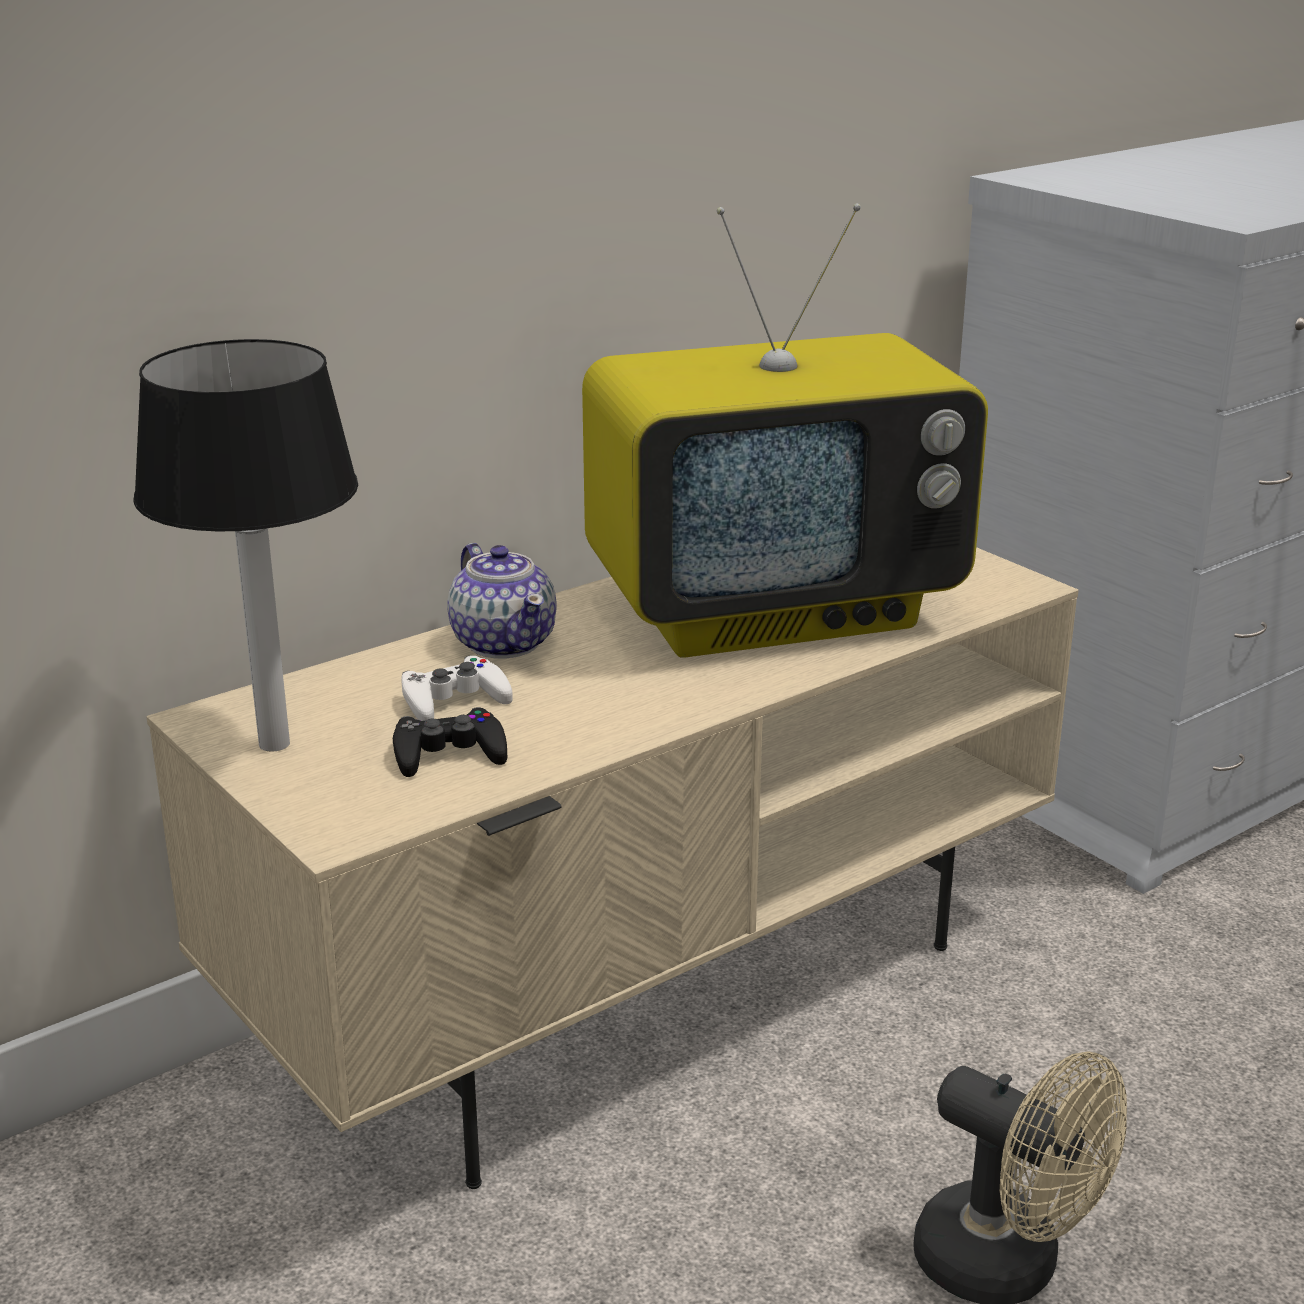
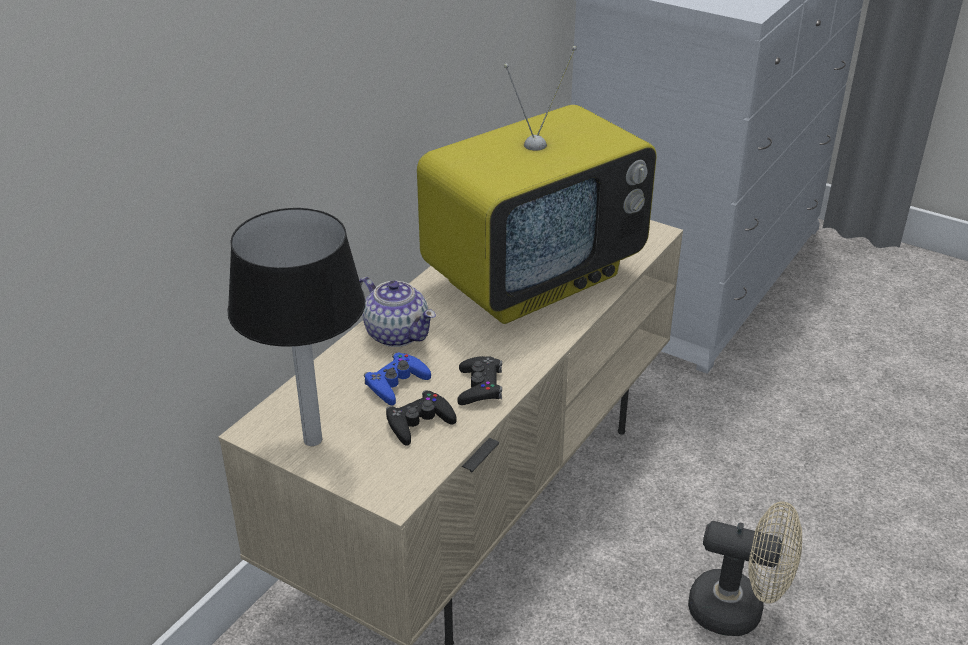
camera: 20 degrees left, 10 degrees up
white game controller [401,655,513,721] -> blue game controller [364,353,431,406]
none -> black game controller [457,356,502,405]

